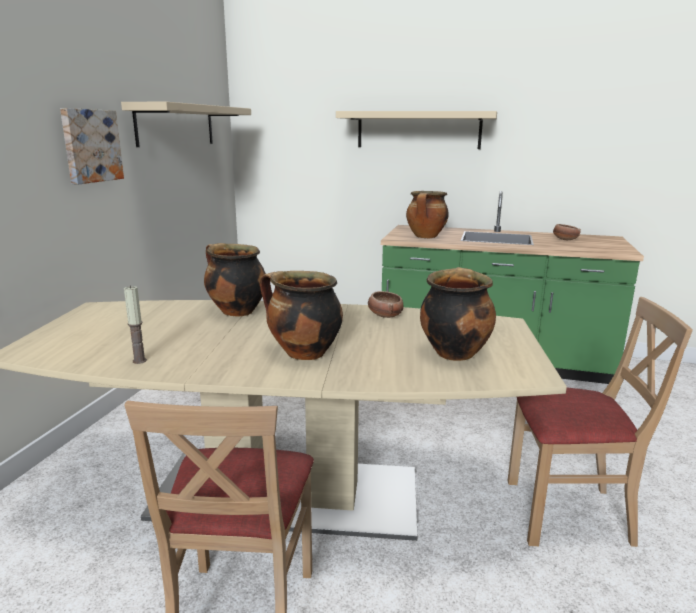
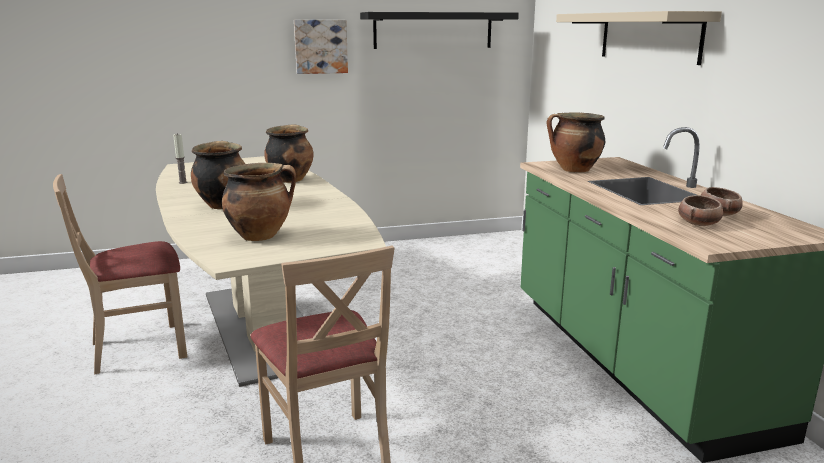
camera: 60 degrees right, 0 degrees up
beige shelf [121,102,251,147] -> black shelf [360,12,519,49]
bowl [368,291,404,318] -> bowl moved to [678,195,723,226]

